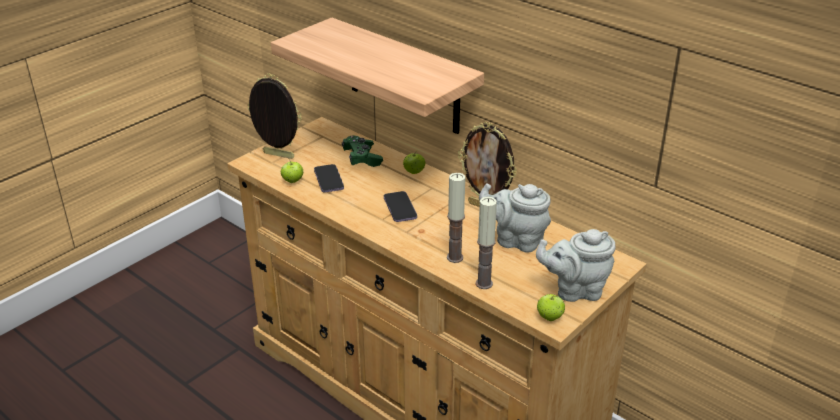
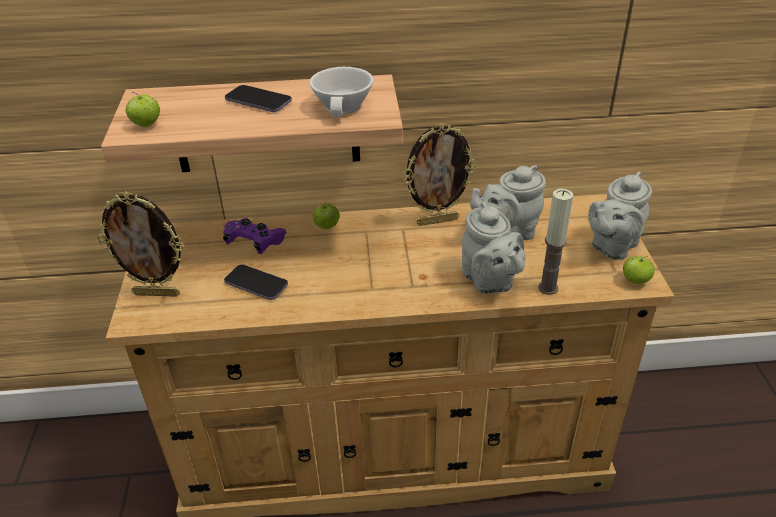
camera: 45 degrees left, 5 degrees up
picture frame [248,73,302,159] -> picture frame turned 150 degrees counterclockwise [97,192,183,297]
apple [281,159,303,183] -> apple moved to [125,92,160,127]
green game controller [341,135,383,167] -> purple game controller [223,218,287,254]
phone [384,191,417,222] -> phone moved to [225,85,292,112]
candle [447,173,465,263] -> grey teapot [462,201,526,294]
none -> white cup [309,67,373,117]

